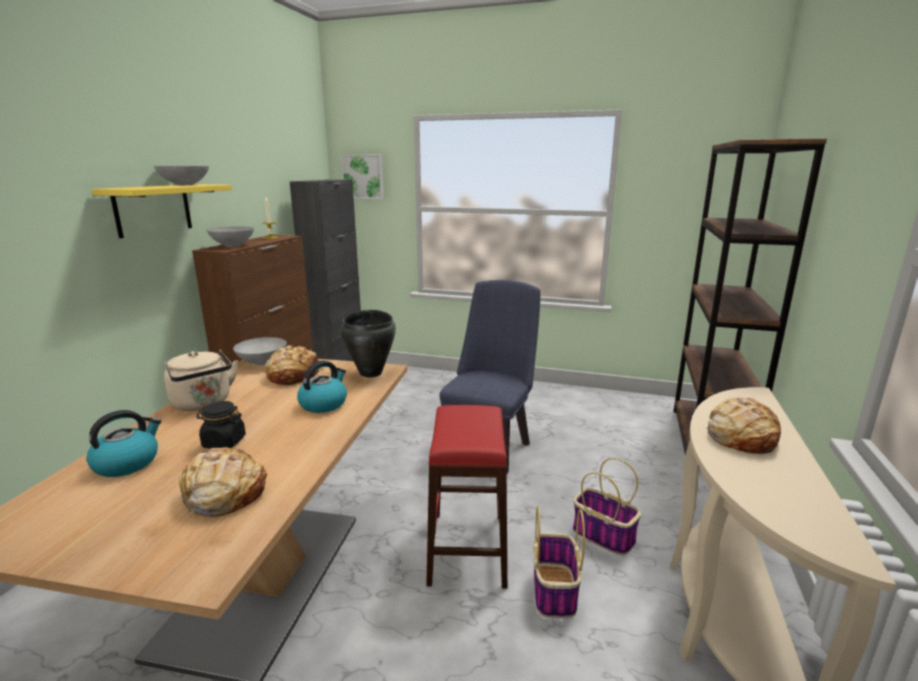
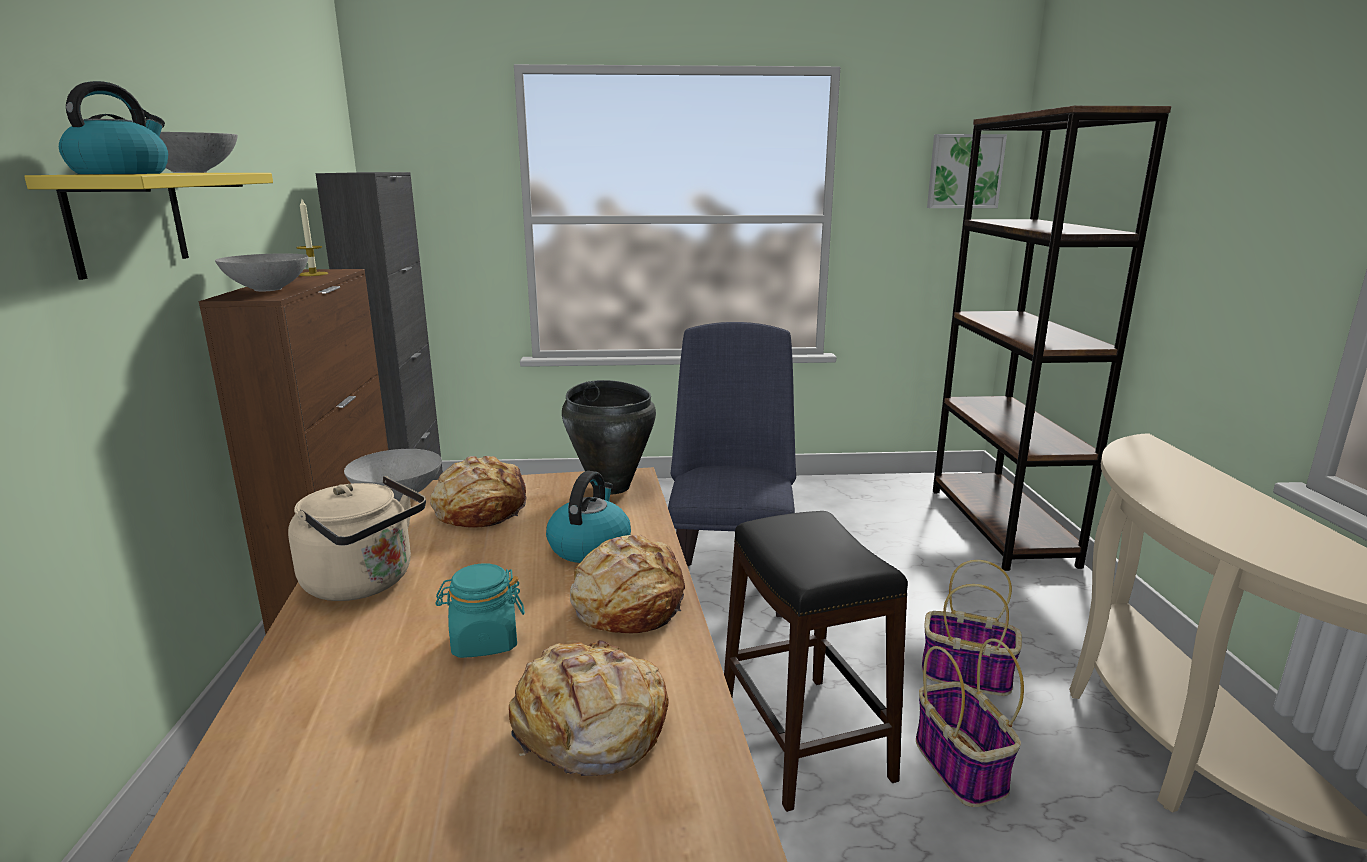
camera: 20 degrees left, 0 degrees up
kettle [86,410,161,477] -> kettle moved to [59,81,168,174]
black jar [197,401,246,449] -> turquoise jar [435,563,525,658]
picture [341,154,384,199] -> picture moved to [927,134,1007,208]
red stool [426,405,507,588] -> black stool [724,511,908,812]
bread [707,398,781,454] -> bread moved to [570,535,685,633]

